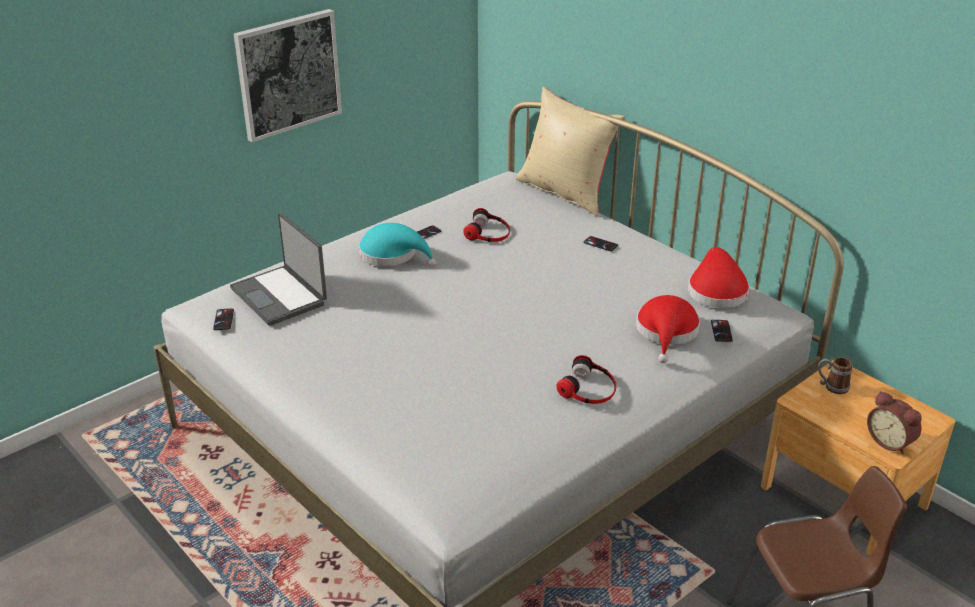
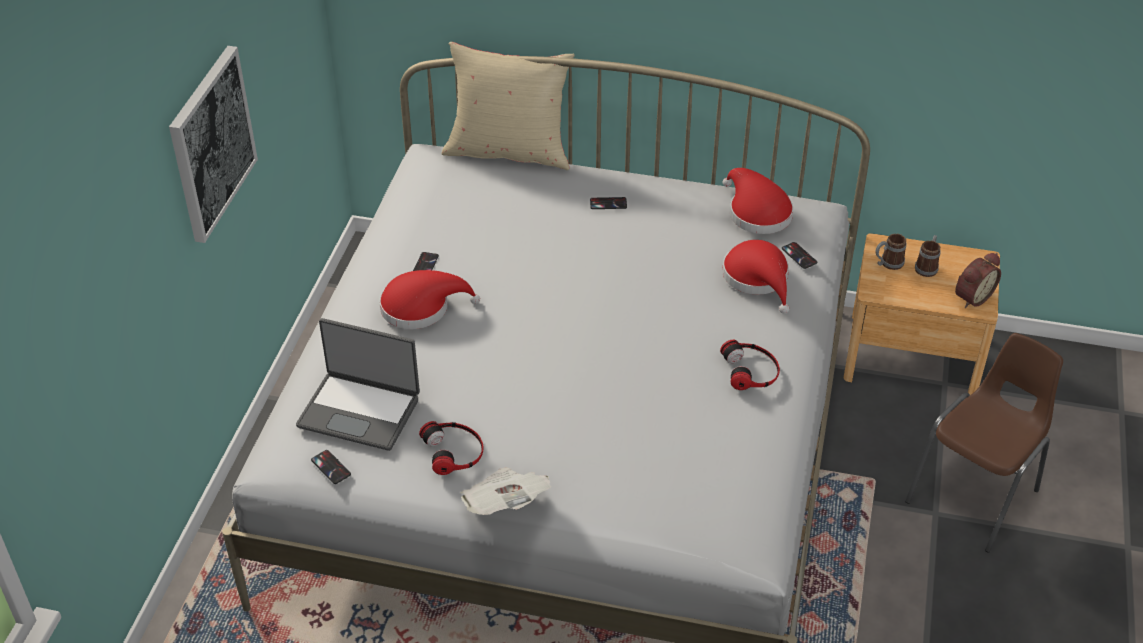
camera: 35 degrees left, 10 degrees up
turquoise hat [359,223,436,267] -> red hat [379,270,480,329]
headphones [463,208,510,242] -> headphones moved to [419,421,484,475]
alarm clock [867,391,922,454] -> alarm clock turned 60 degrees counterclockwise [955,253,1001,308]
none -> newspaper [460,467,551,515]
none -> mug [915,235,941,277]

